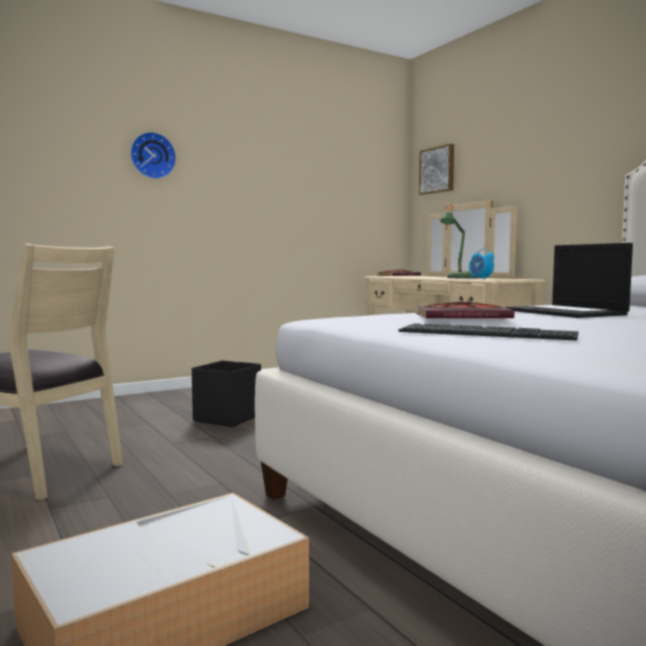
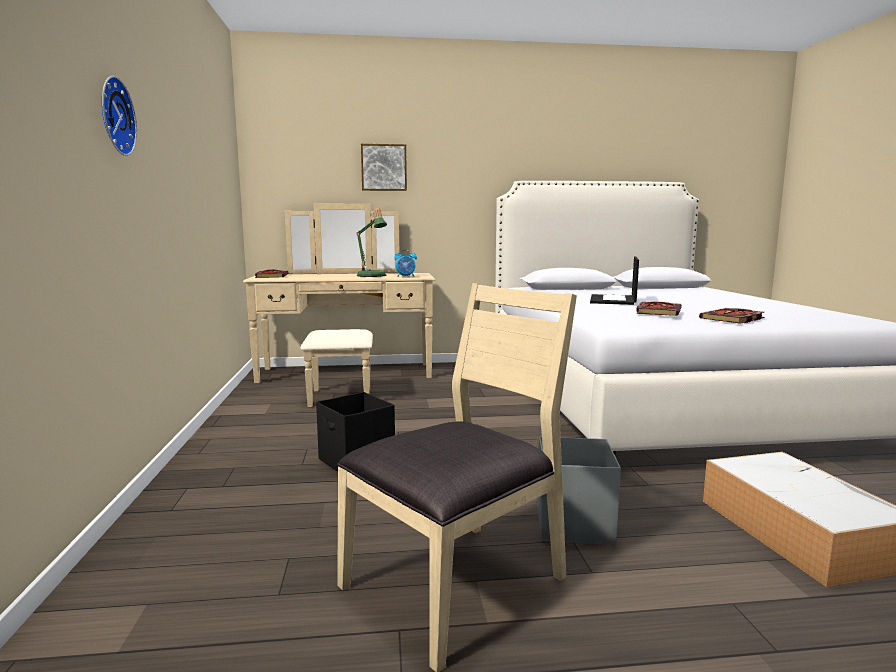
camera: 65 degrees left, 5 degrees up
keyboard [399,323,578,341] -> book [699,308,765,324]
picture [419,144,454,195] -> picture moved to [361,144,407,191]
laptop [506,243,633,318] -> laptop turned 105 degrees clockwise [590,256,639,305]
none -> grey storage box [537,437,621,545]

